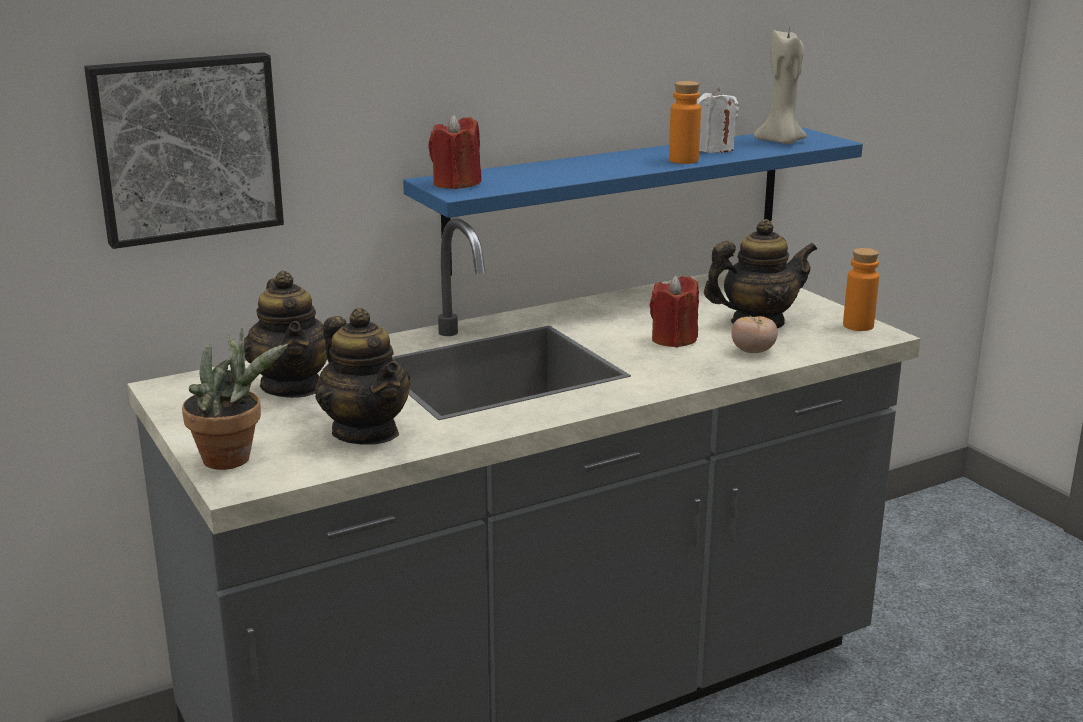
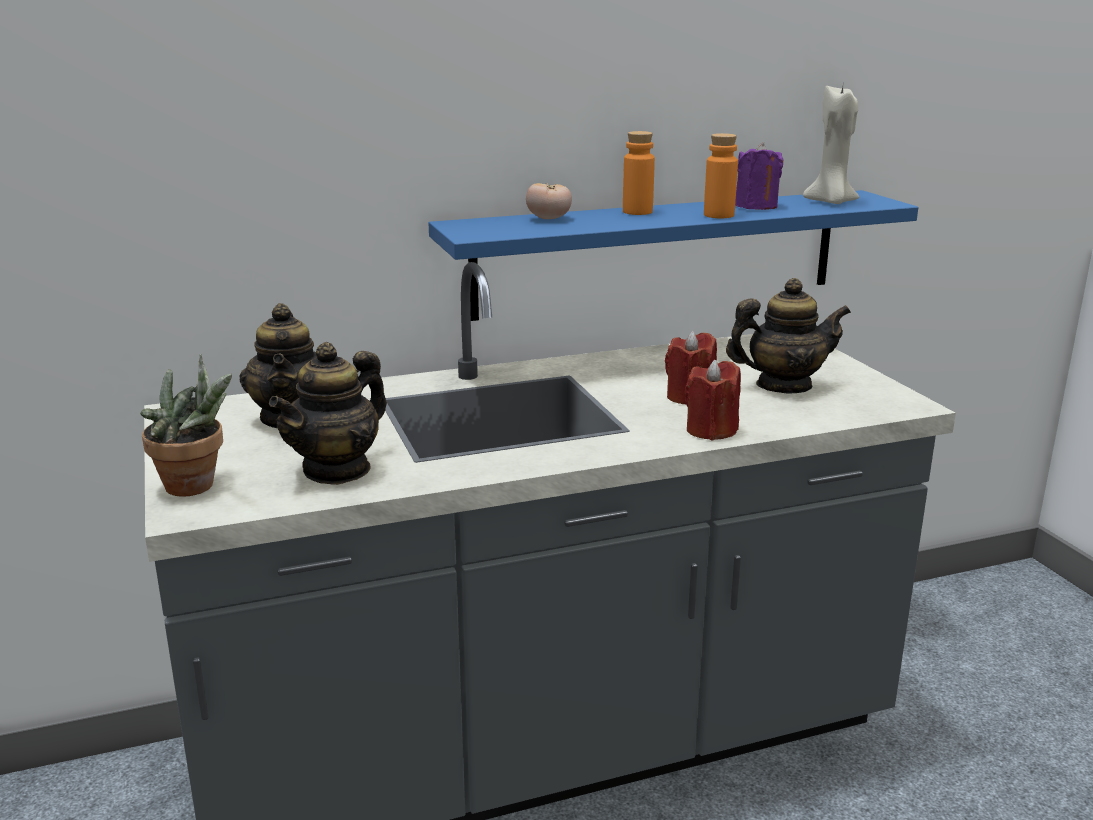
camera: 10 degrees right, 0 degrees up
picture [84,52,284,249] -> none
teapot [315,308,411,445] -> teapot turned 60 degrees clockwise [269,342,387,485]
red candle [428,115,481,189] -> red candle moved to [684,360,741,440]
white candle [697,87,739,153] -> purple candle [735,142,783,210]
tomato [731,316,778,353] -> tomato moved to [526,183,572,219]
orange bottle [843,248,879,331] -> orange bottle moved to [623,131,655,215]

